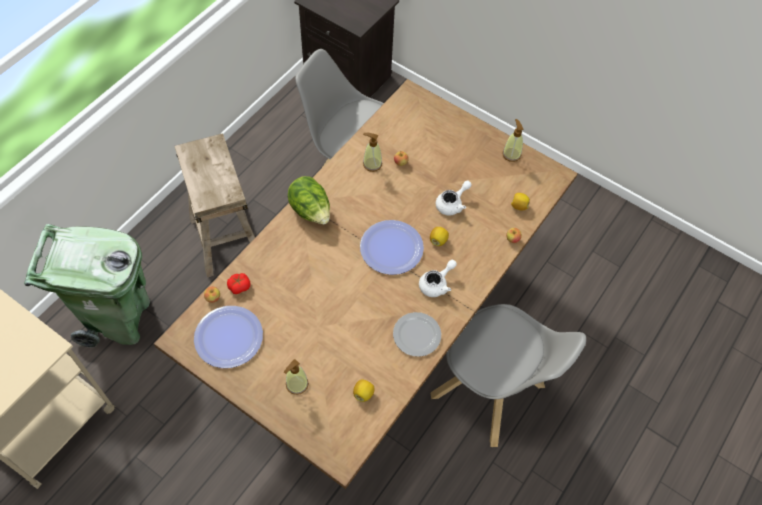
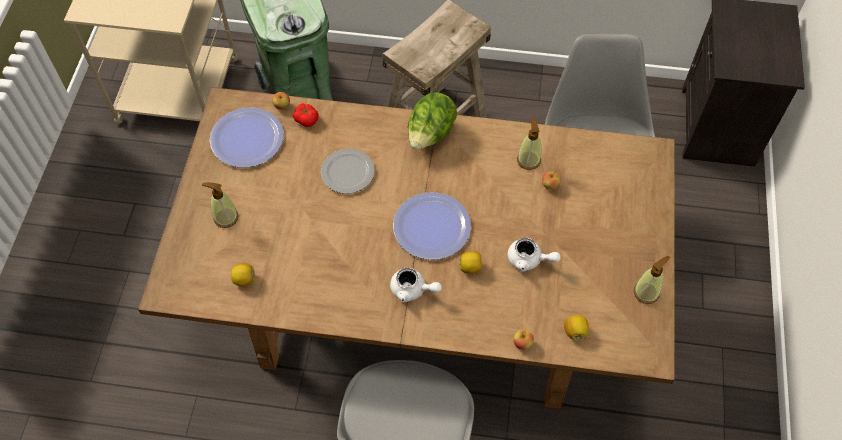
camera: 65 degrees right, 0 degrees up
plate [393,312,441,357] -> plate moved to [321,149,375,194]

